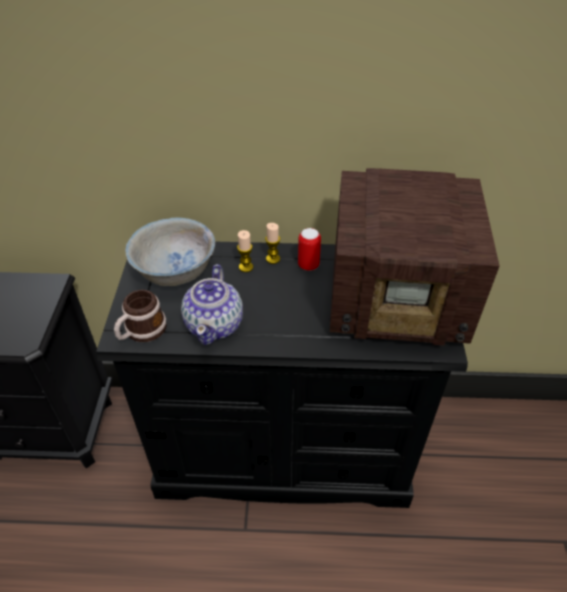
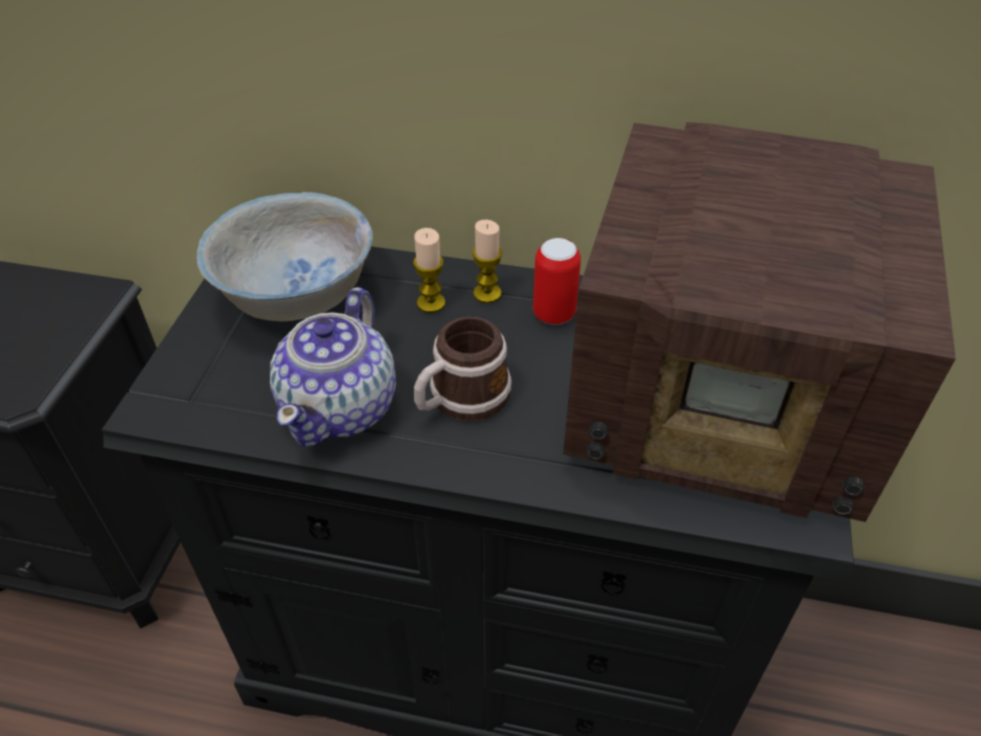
camera: 10 degrees right, 0 degrees up
mug [114,290,167,342] -> mug moved to [414,317,512,421]

